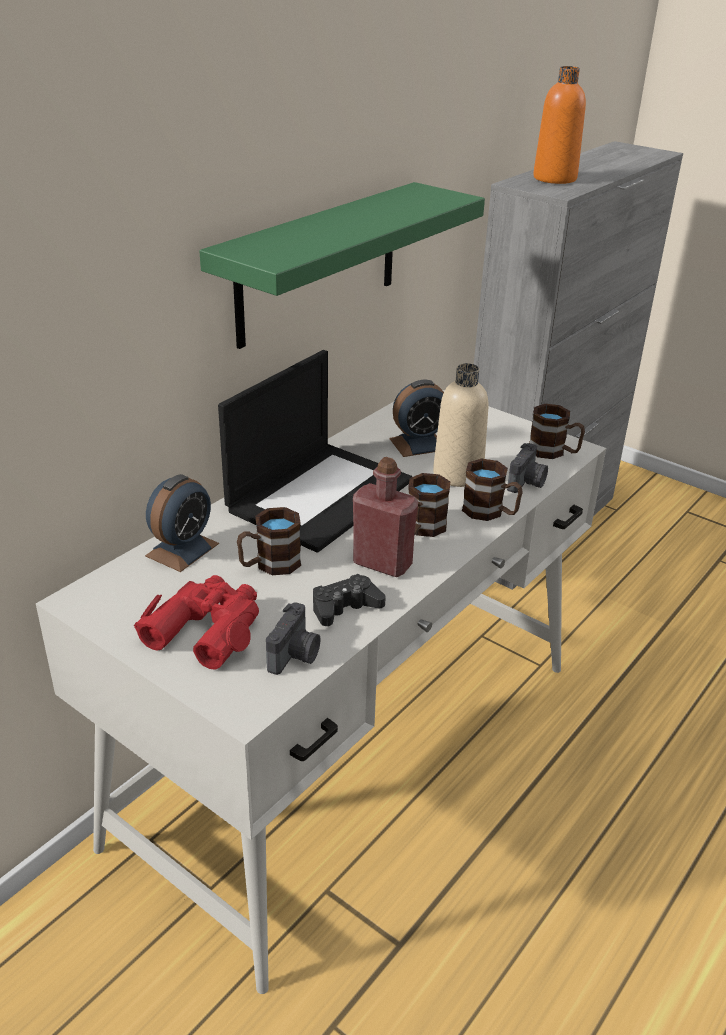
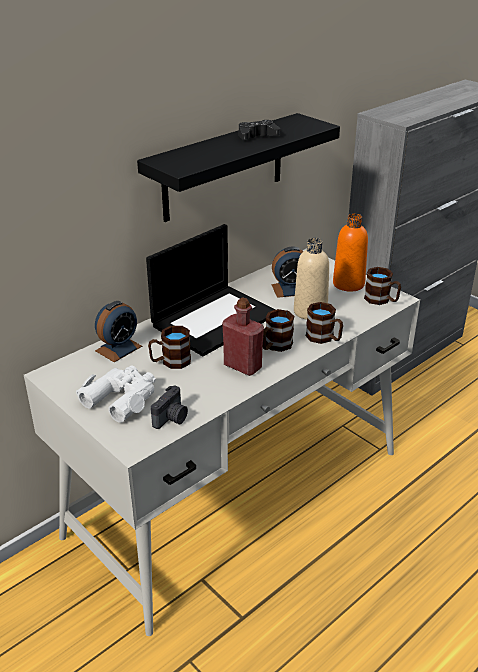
camera: 10 degrees right, 0 degrees up
red binoculars [134,575,259,670] -> white binoculars [76,365,156,423]
green shelf [199,182,485,349] -> black shelf [137,113,340,222]
black game controller [313,574,386,626] -> black game controller moved to [239,120,280,140]
camera [507,443,548,493] -> none
orange bottle [533,66,586,184] -> orange bottle moved to [333,213,368,292]

